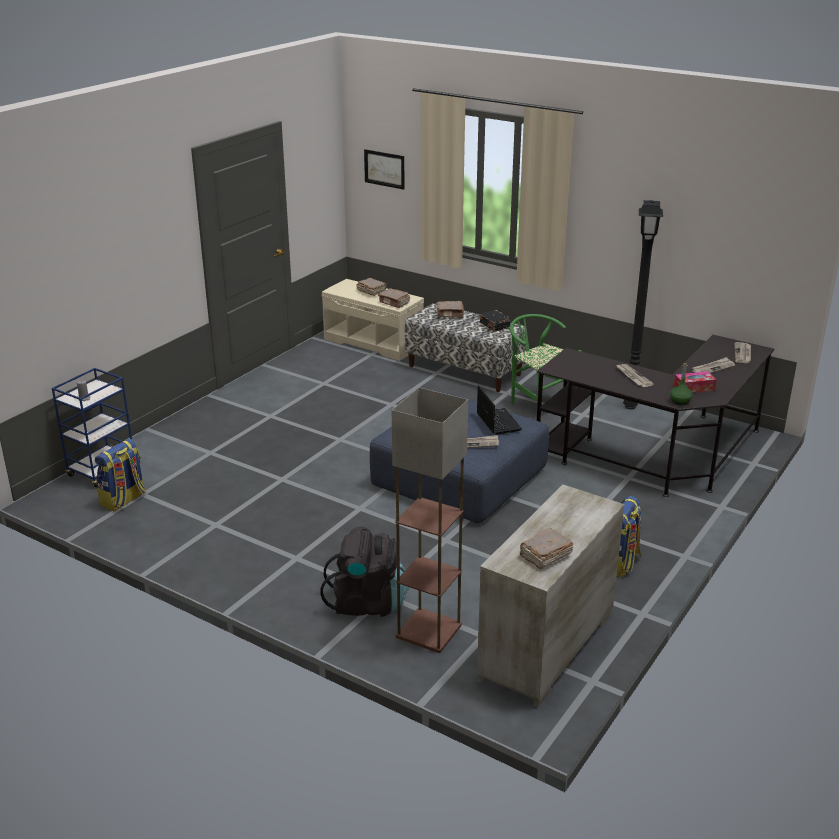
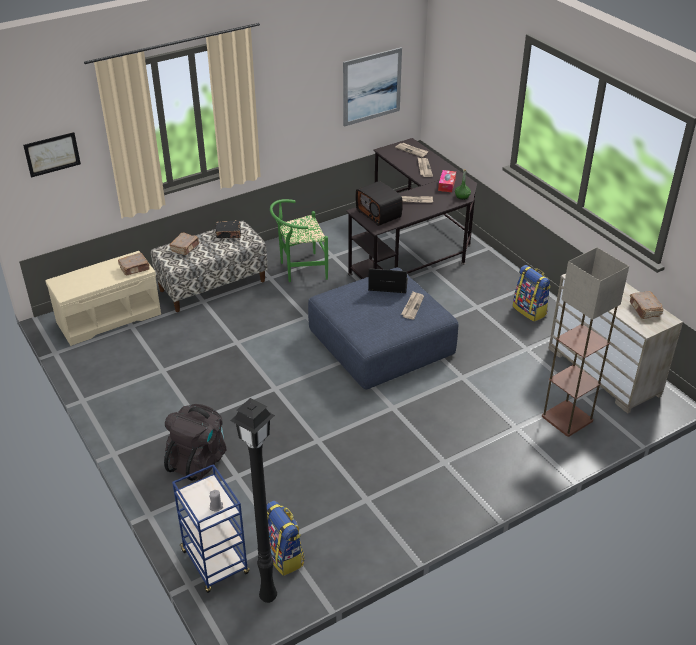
camera: 65 degrees left, 10 degrees up
black backpack [320,527,409,617] -> black backpack moved to [164,404,226,481]
brown book [357,278,387,296] -> none
black floor lamp [623,200,663,409] -> black floor lamp moved to [230,398,277,603]
none -> picture [343,47,402,127]
none -> radio [356,181,403,226]

